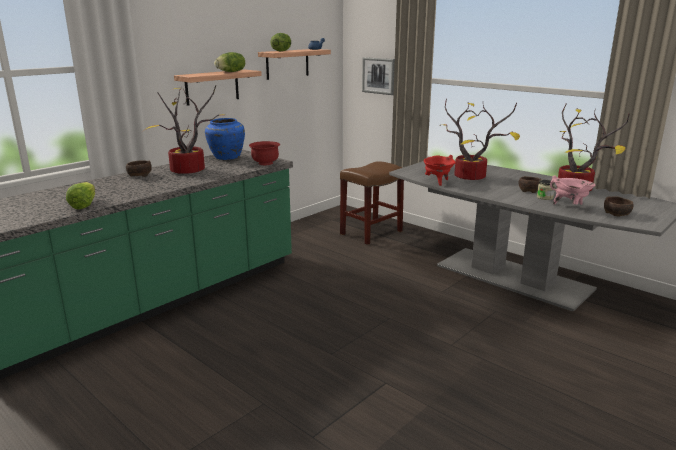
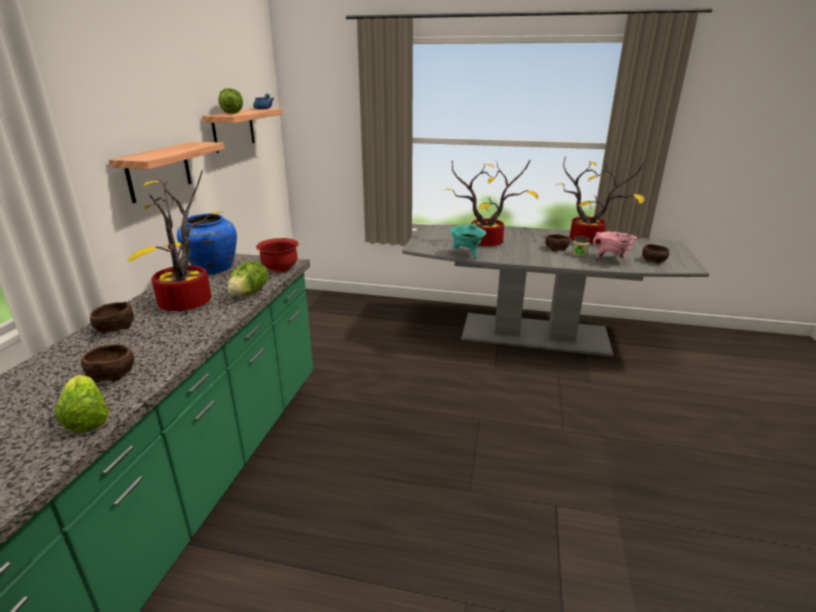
camera: 30 degrees left, 5 degrees up
lettuce [214,52,245,72] -> lettuce moved to [227,261,268,296]
brown stool [340,161,404,245] -> none
picture [362,57,395,95] -> none
red cooking pot [424,155,456,186] -> turquoise cooking pot [450,223,486,259]
none -> brown bowl [81,344,134,383]

